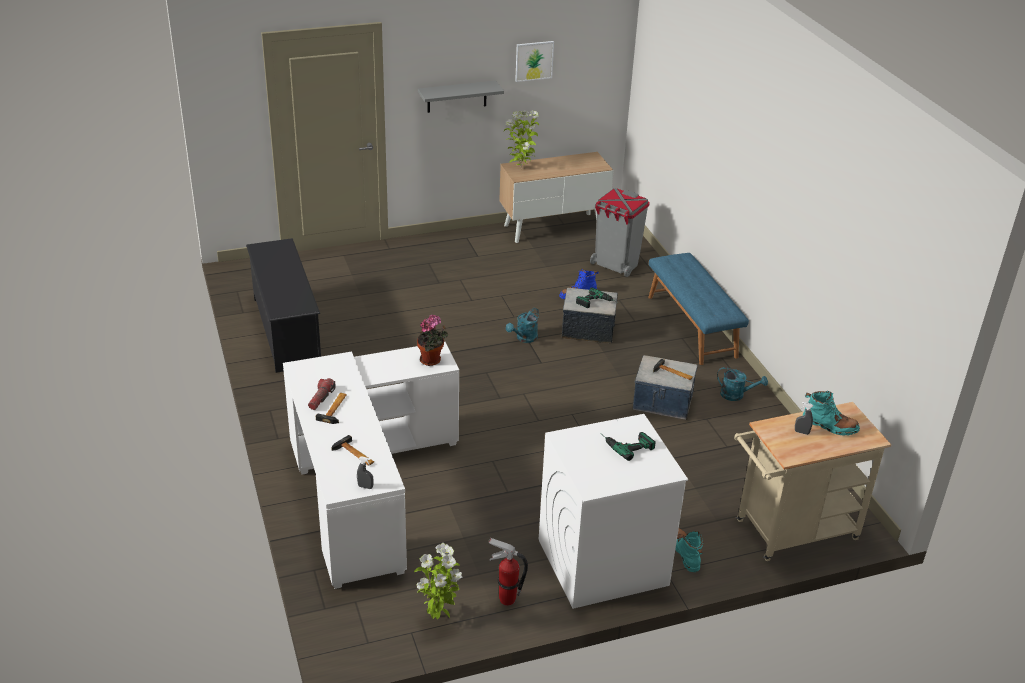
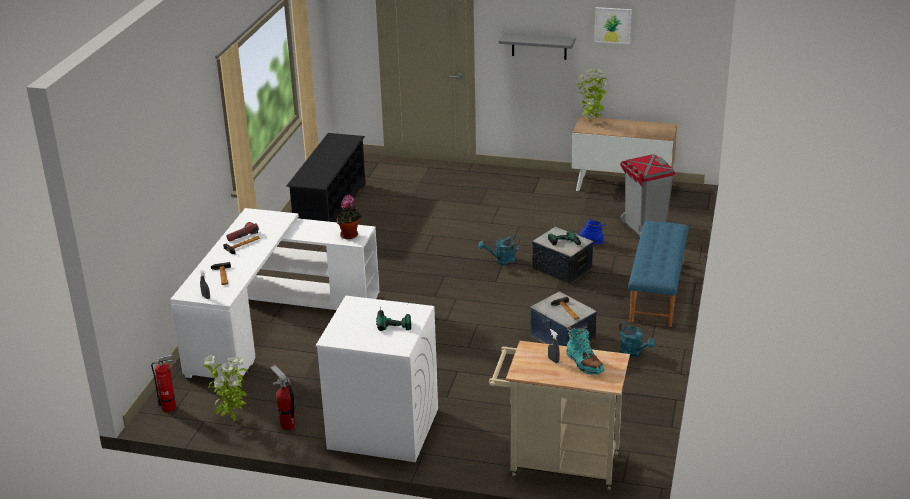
camera: 35 degrees right, 5 degrees down
turquoise boot [675,528,703,572] -> none
none -> fire extinguisher [151,354,176,412]

